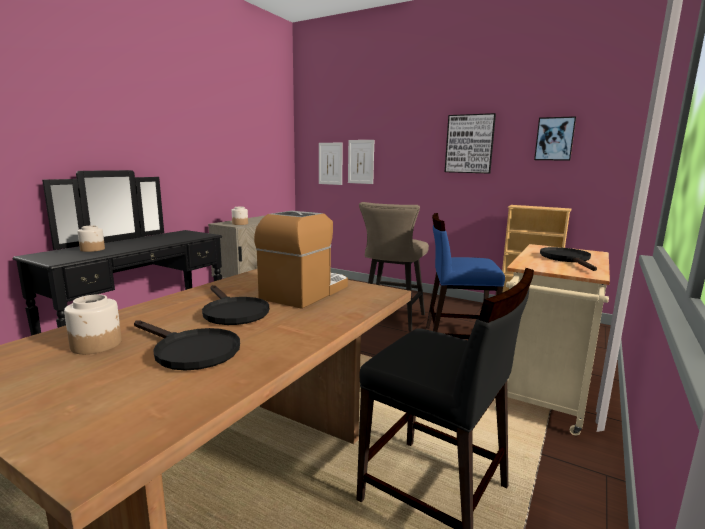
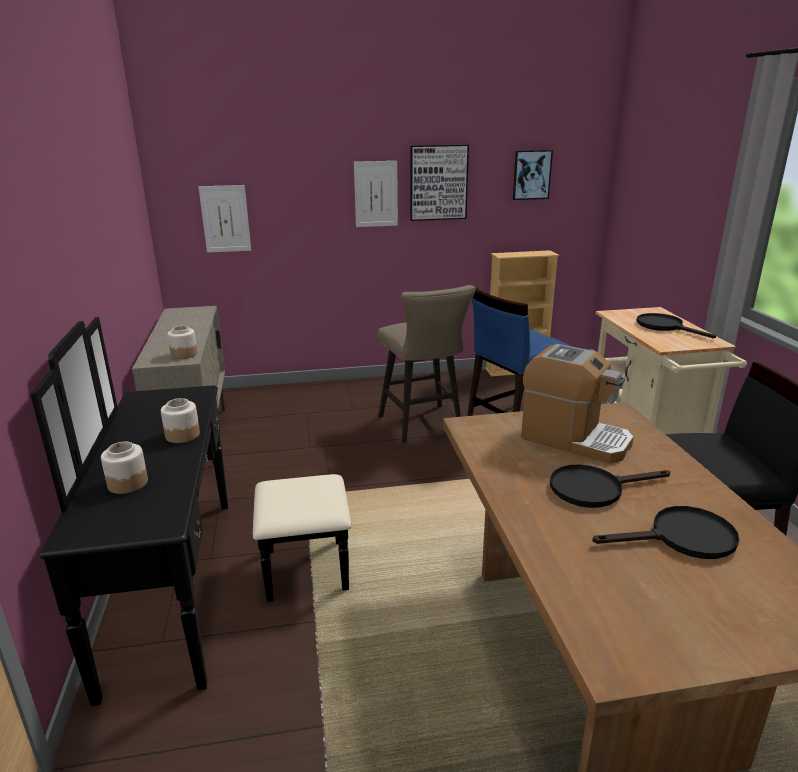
camera: 40 degrees left, 10 degrees up
jar [64,294,122,354] -> jar moved to [161,398,200,443]
black frying pan [202,285,269,325] -> black frying pan turned 150 degrees clockwise [550,464,670,508]
coffee machine [254,211,348,309] -> coffee machine turned 135 degrees clockwise [521,344,634,464]
picture [348,140,374,184] -> picture moved to [354,161,398,227]

